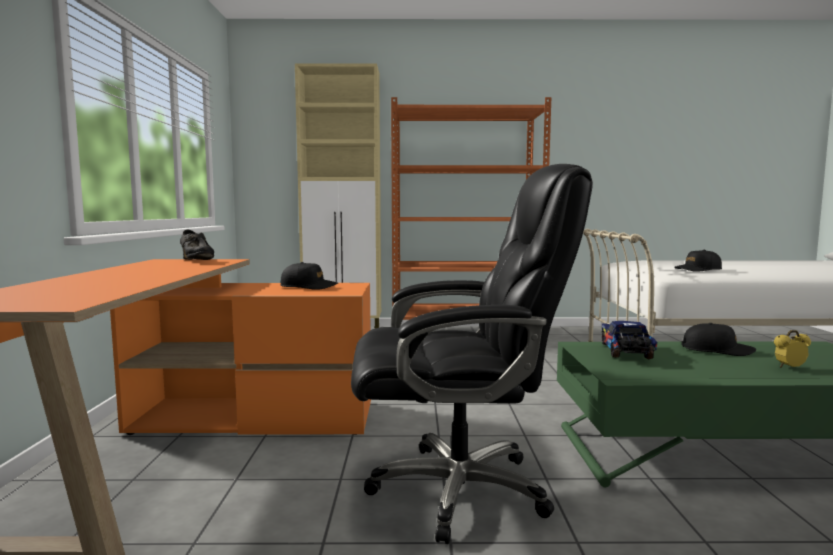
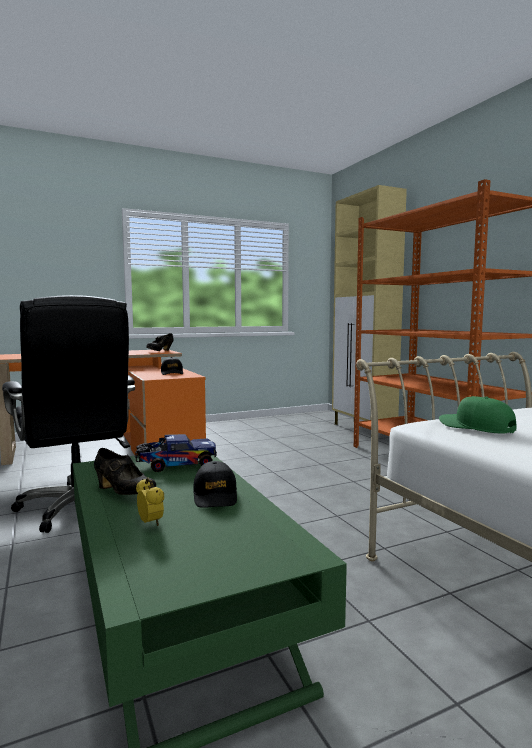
camera: 65 degrees right, 0 degrees up
black cap [674,250,722,272] -> green cap [439,396,517,433]
none -> black shoe [94,448,156,495]

